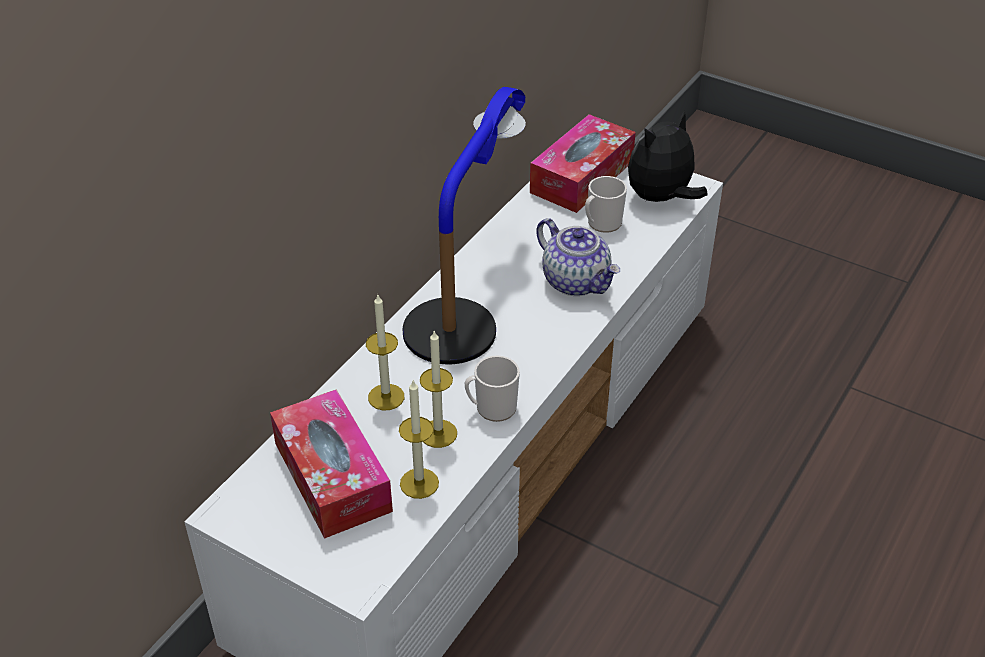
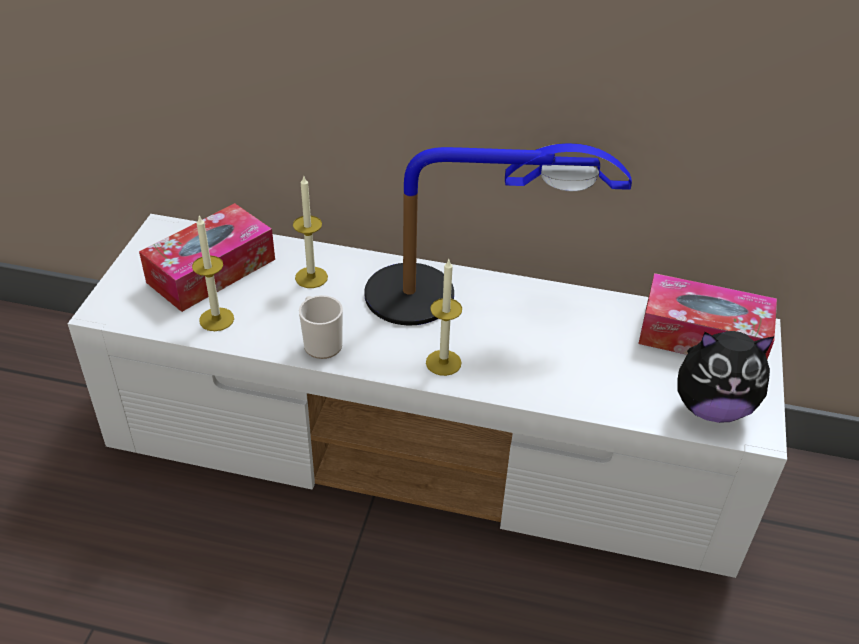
camera: 70 degrees right, 0 degrees up
candle [420,331,457,448] -> candle moved to [426,259,462,376]
teapot [536,218,620,296] -> none
mug [585,176,627,233] -> none
plush toy [628,111,707,202] -> plush toy turned 150 degrees clockwise [677,331,775,423]

